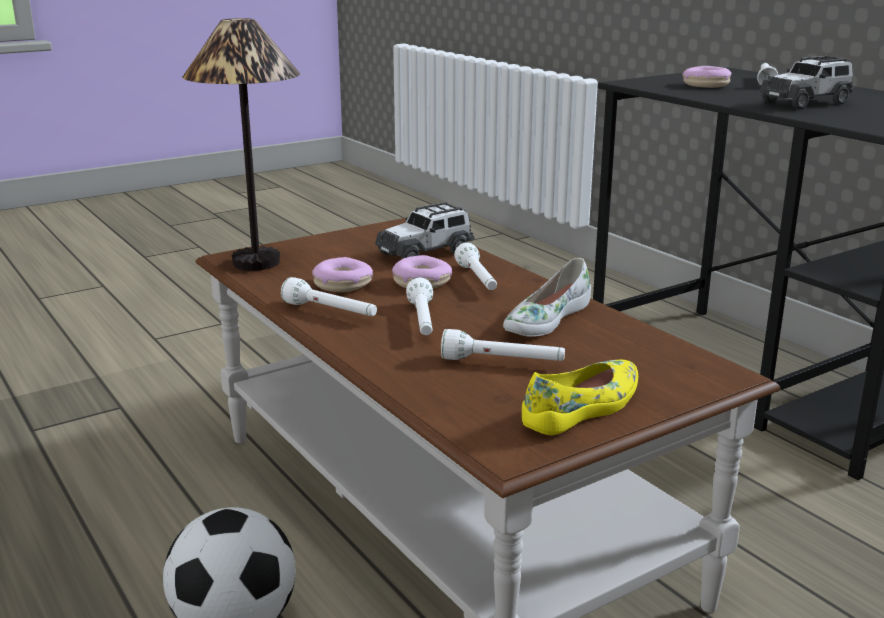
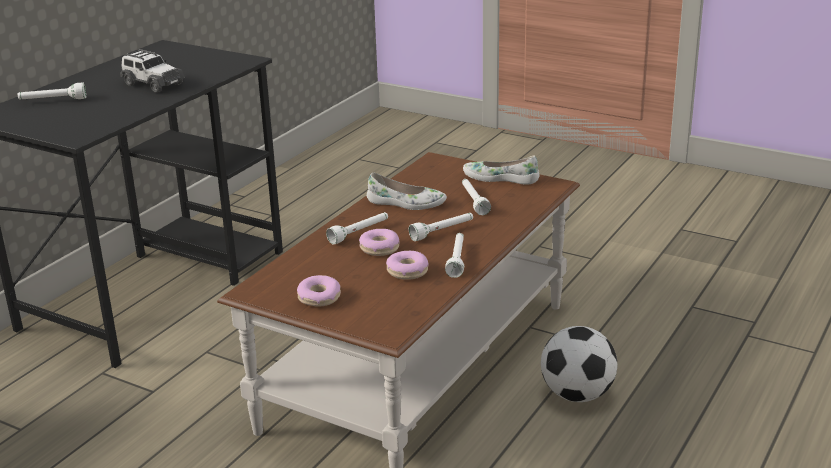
camera: 115 degrees left, 5 degrees up
table lamp [183,18,300,271] -> none
toy car [375,202,475,259] -> none
yellow shoe [522,360,638,435] -> white shoe [463,156,540,185]
donut [683,66,732,88] -> donut moved to [297,275,341,307]

